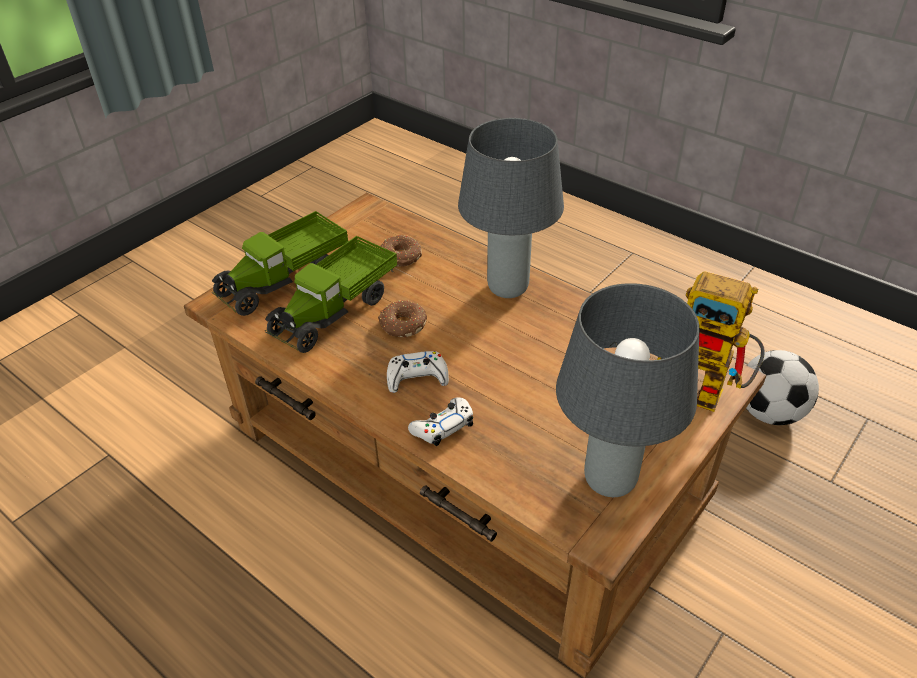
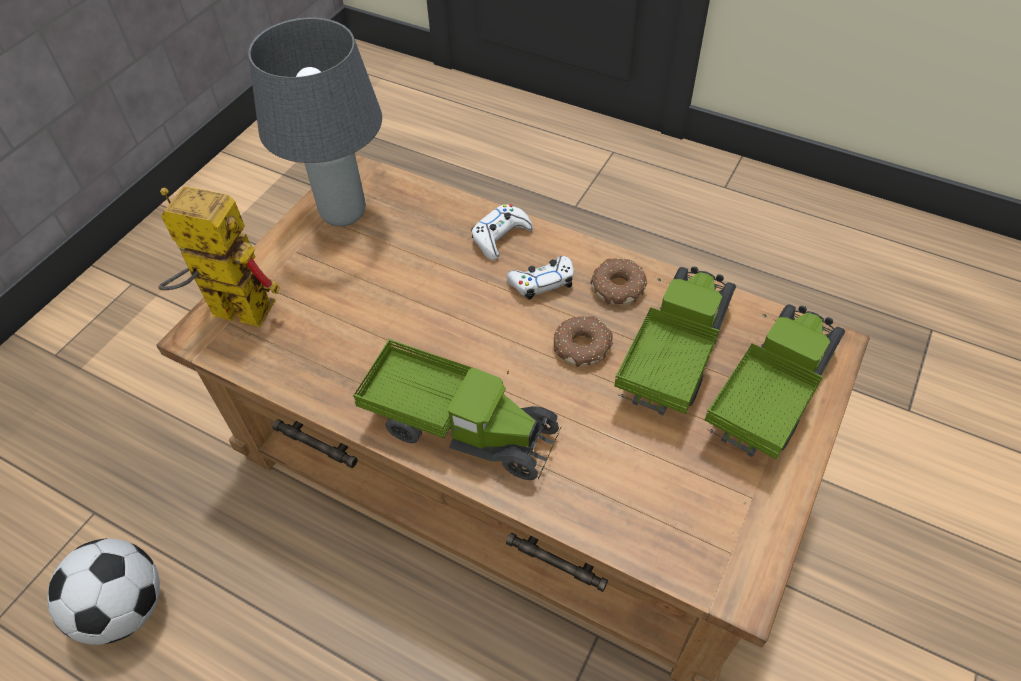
camera: 170 degrees right, 10 degrees up
donut [381,235,422,267] -> donut moved to [590,258,647,305]
grey table lamp [458,118,564,298] -> toy truck [353,339,561,480]

